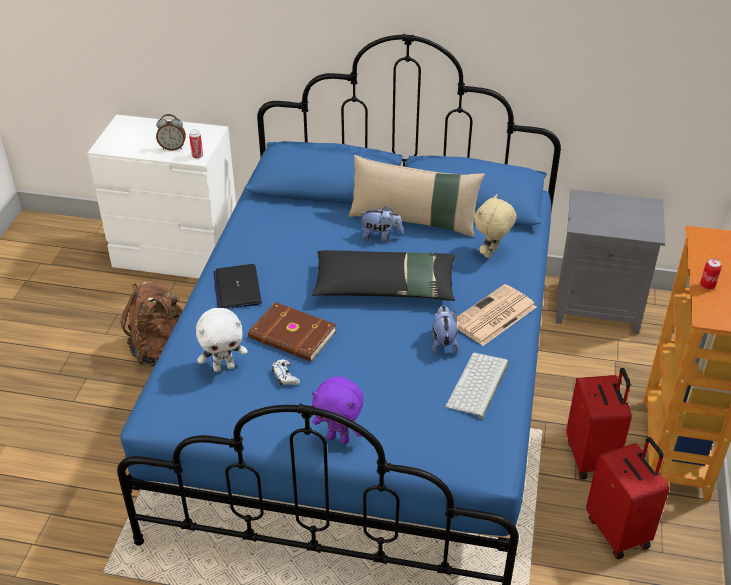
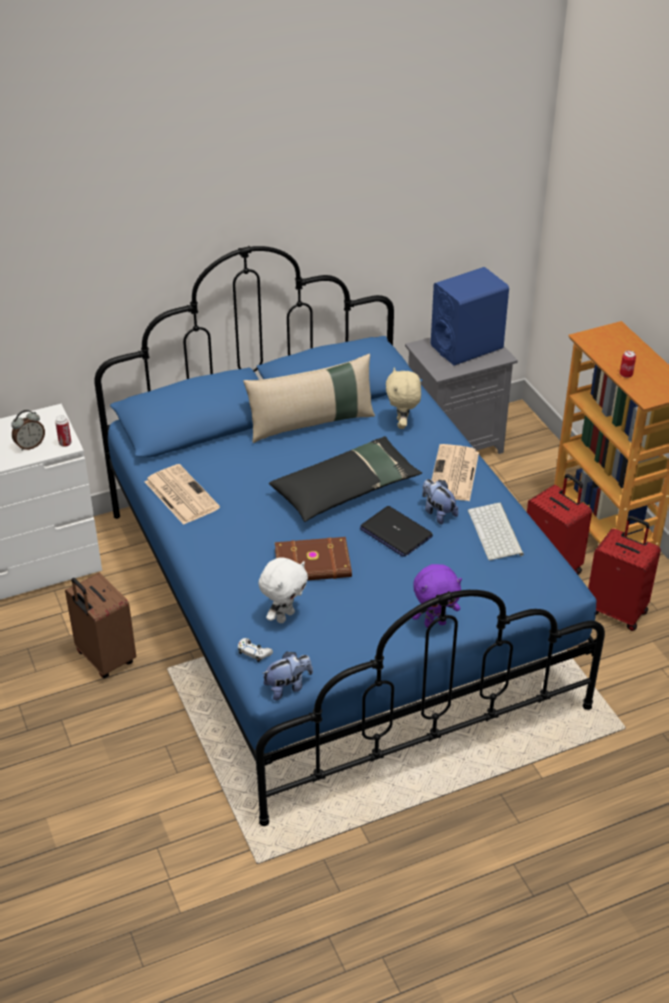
camera: 35 degrees left, 0 degrees up
brown backpack [120,281,183,366] -> brown suitcase [65,573,136,678]
laptop [213,264,262,309] -> laptop moved to [360,506,433,557]
white game controller [272,359,300,386] -> white game controller moved to [238,638,273,662]
plush toy [360,206,403,242] -> plush toy moved to [262,652,313,700]
none -> newspaper [145,464,220,525]
none -> blue speaker [431,267,509,366]

